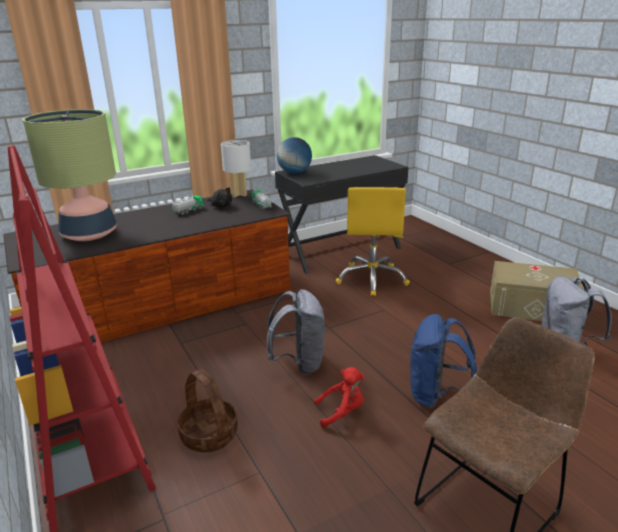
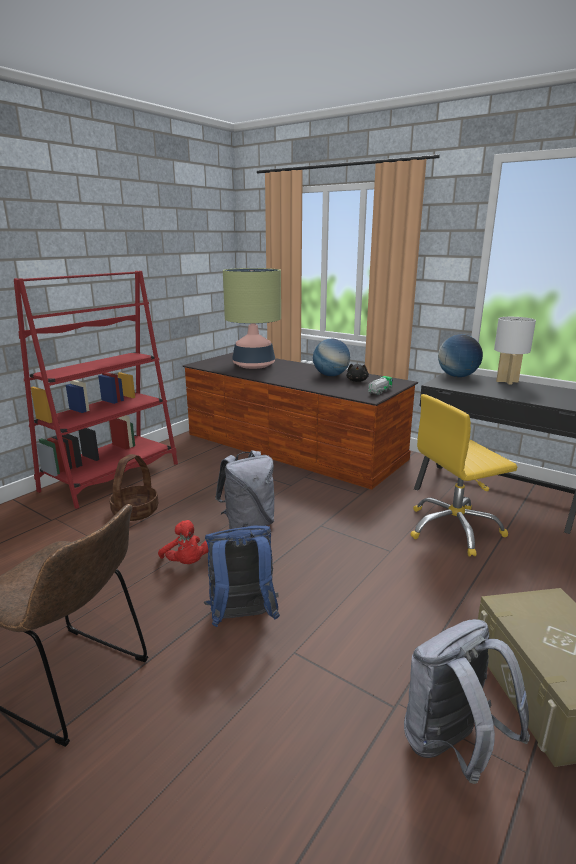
camera: 65 degrees right, 5 degrees down
toy truck [172,195,204,215] -> globe [313,339,350,376]
white table lamp [221,140,251,197] -> white table lamp moved to [494,317,536,385]

